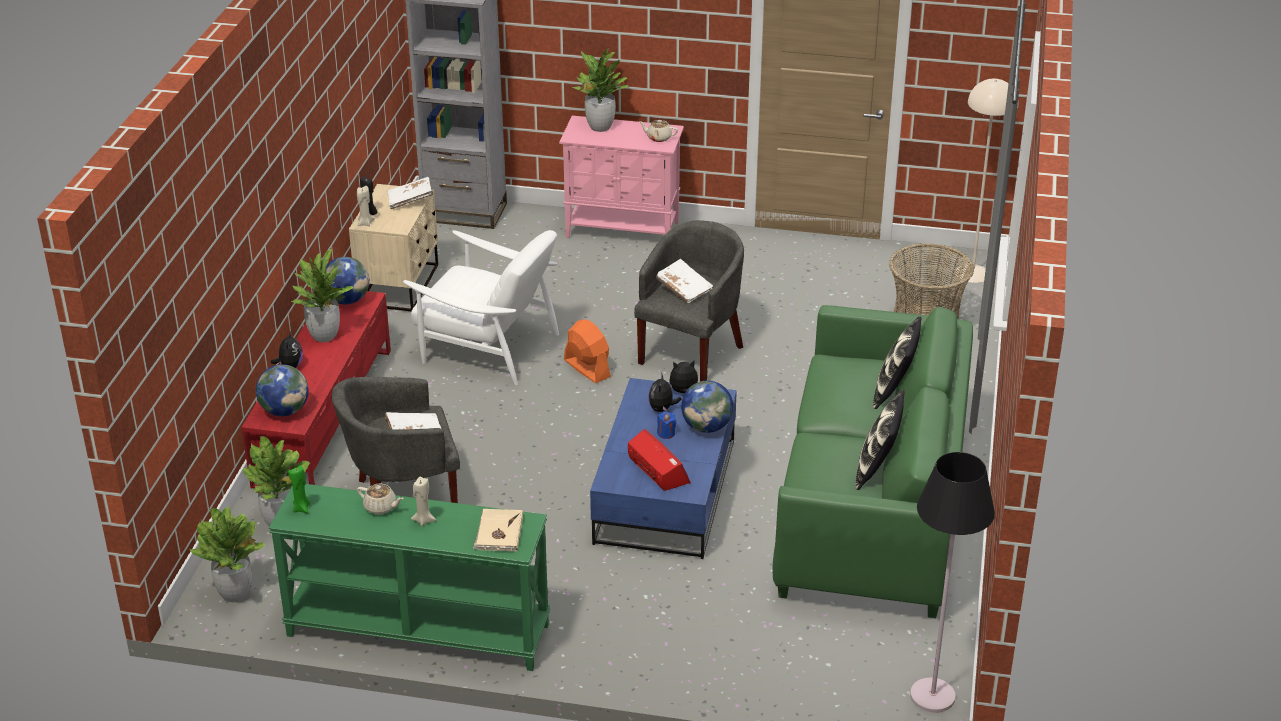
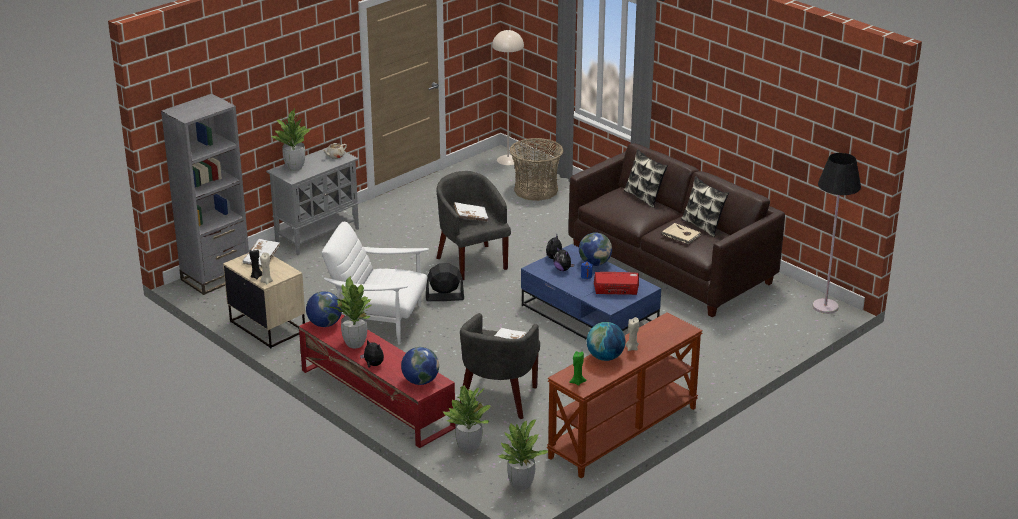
camera: 55 degrees left, 5 degrees down
green console table [269,484,550,671] -> brown console table [547,313,703,478]
beige teapot [357,483,404,515] -> globe [587,322,625,361]
white armchair [403,230,559,385] -> white armchair turned 135 degrees counterclockwise [321,222,429,345]
beige book [473,509,523,552] -> beige book moved to [662,223,701,244]
pink cabinet [559,116,684,238] -> grey cabinet [266,147,359,255]
orange fan [564,320,611,383] -> black fan [426,263,464,301]
green sofa [772,305,973,618] -> brown sofa [568,143,785,317]

